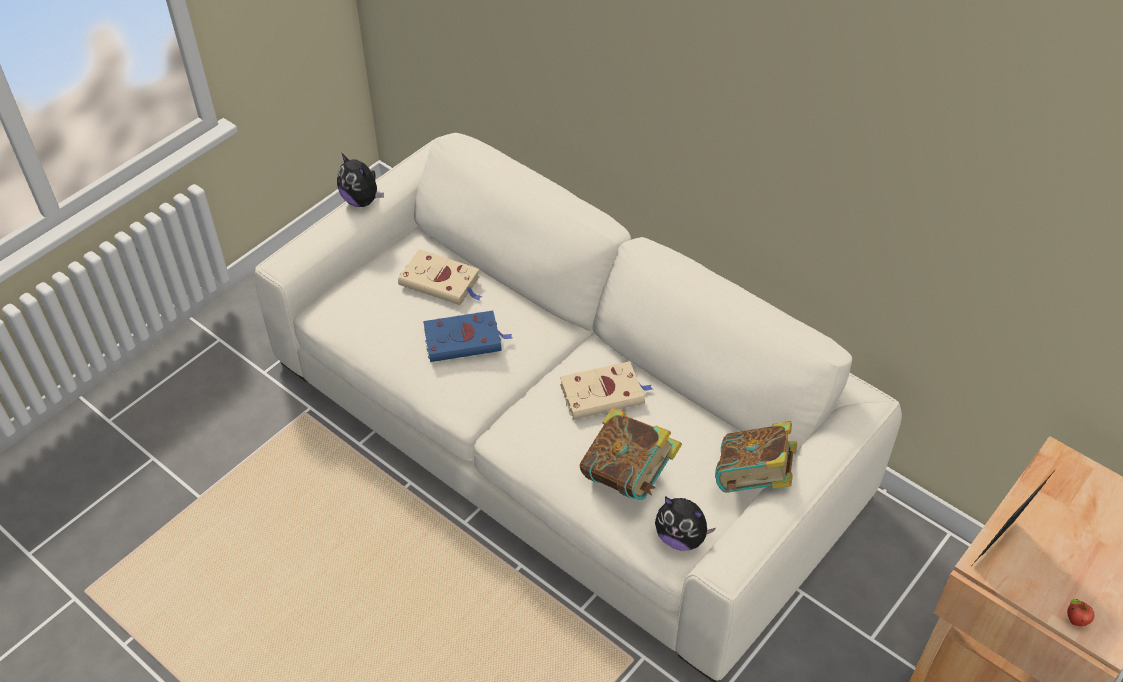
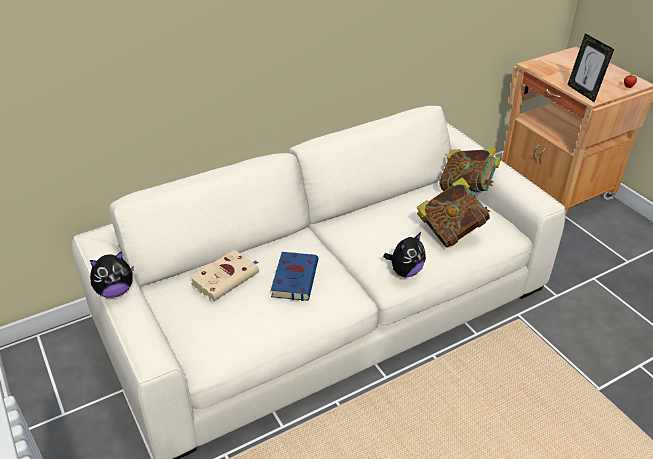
camera: 70 degrees left, 10 degrees down
beige book [560,361,653,420] -> none
plush toy [655,496,716,550] -> plush toy moved to [383,232,426,277]

